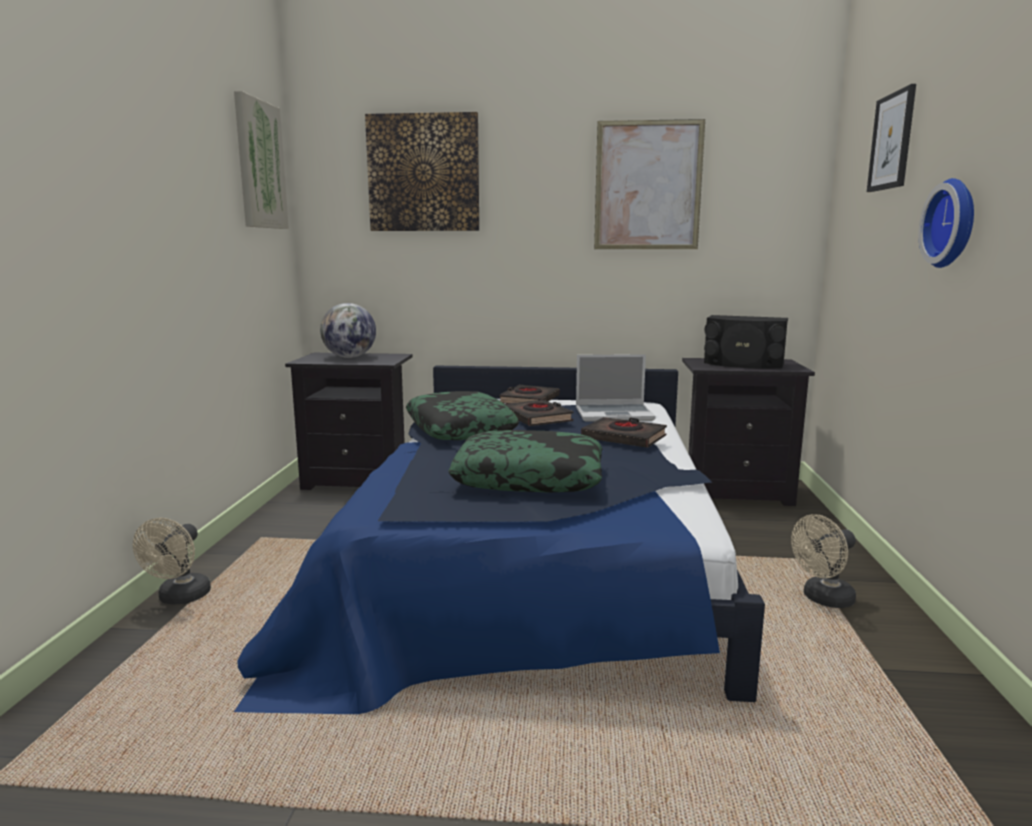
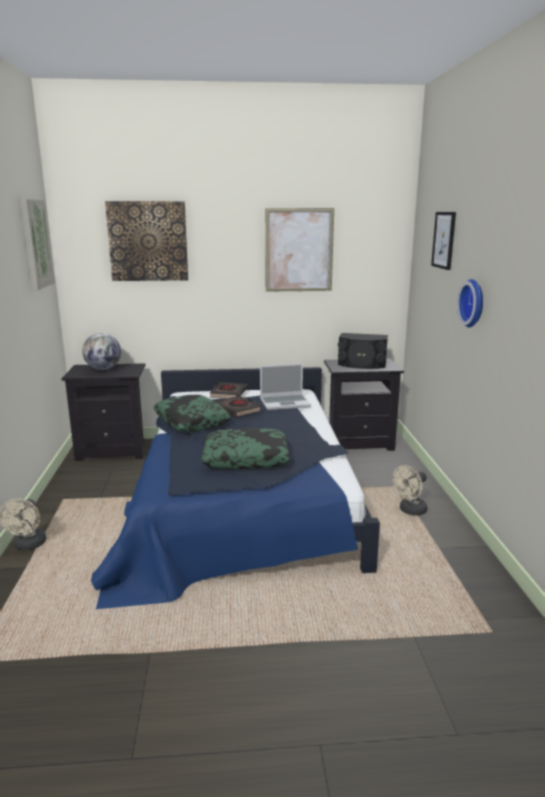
camera: 10 degrees left, 5 degrees up
black book [581,417,667,448] -> none

